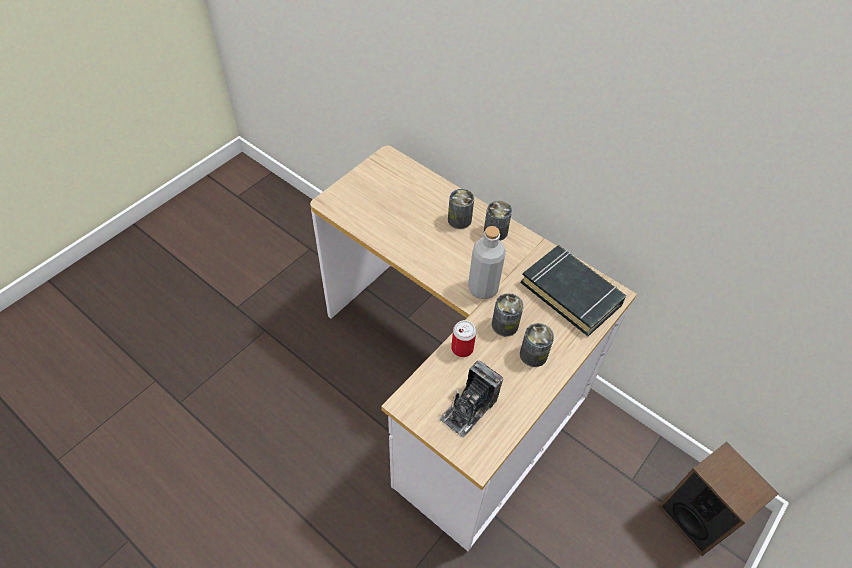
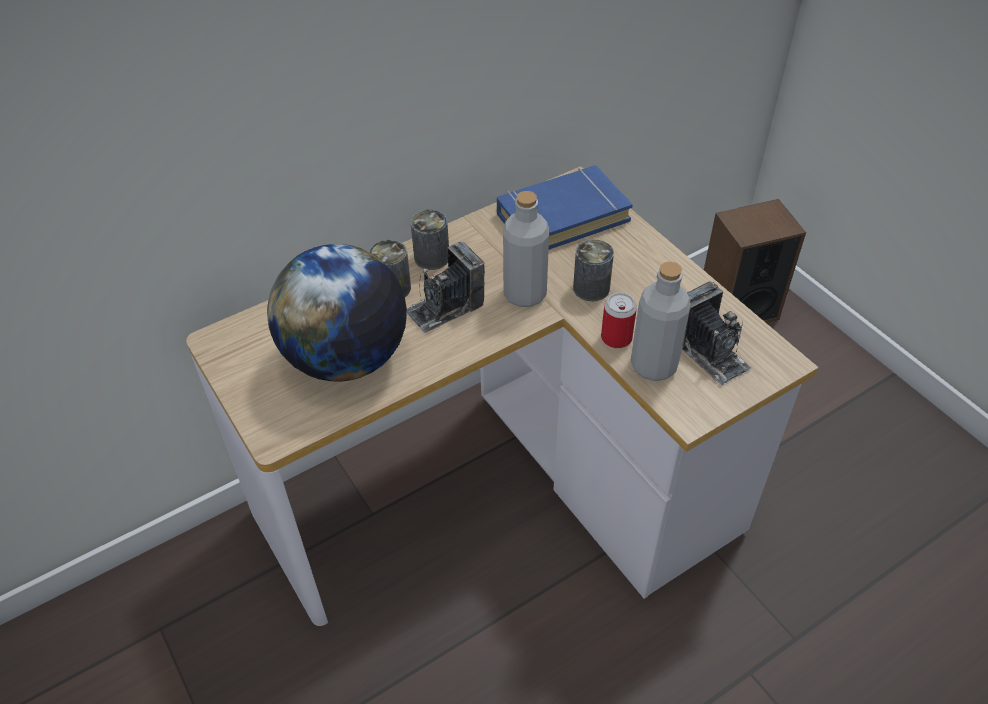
camera: 70 degrees left, 5 degrees down
can [520,323,554,367] -> none
black book [521,245,626,336] -> blue book [497,165,633,250]
none -> globe [267,244,407,381]
none -> camera [407,242,485,333]
none -> grey bottle [631,261,691,381]

